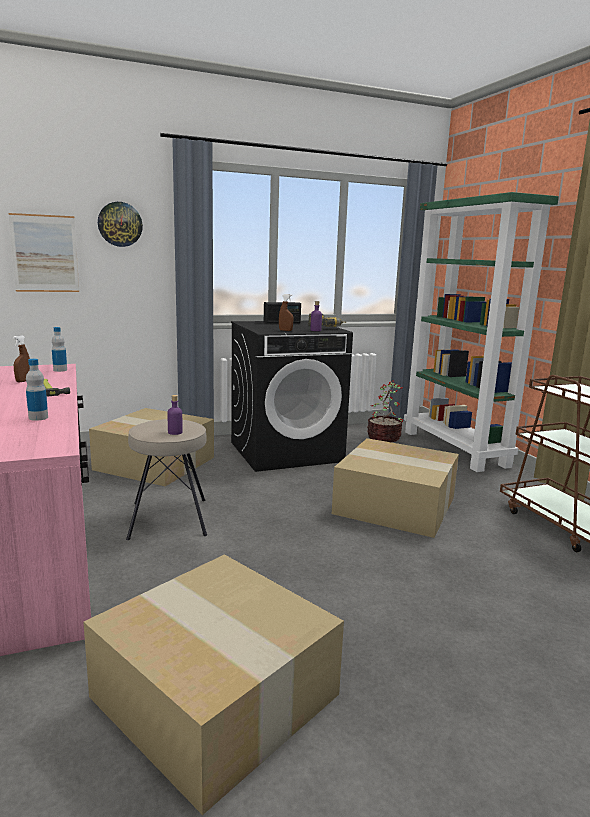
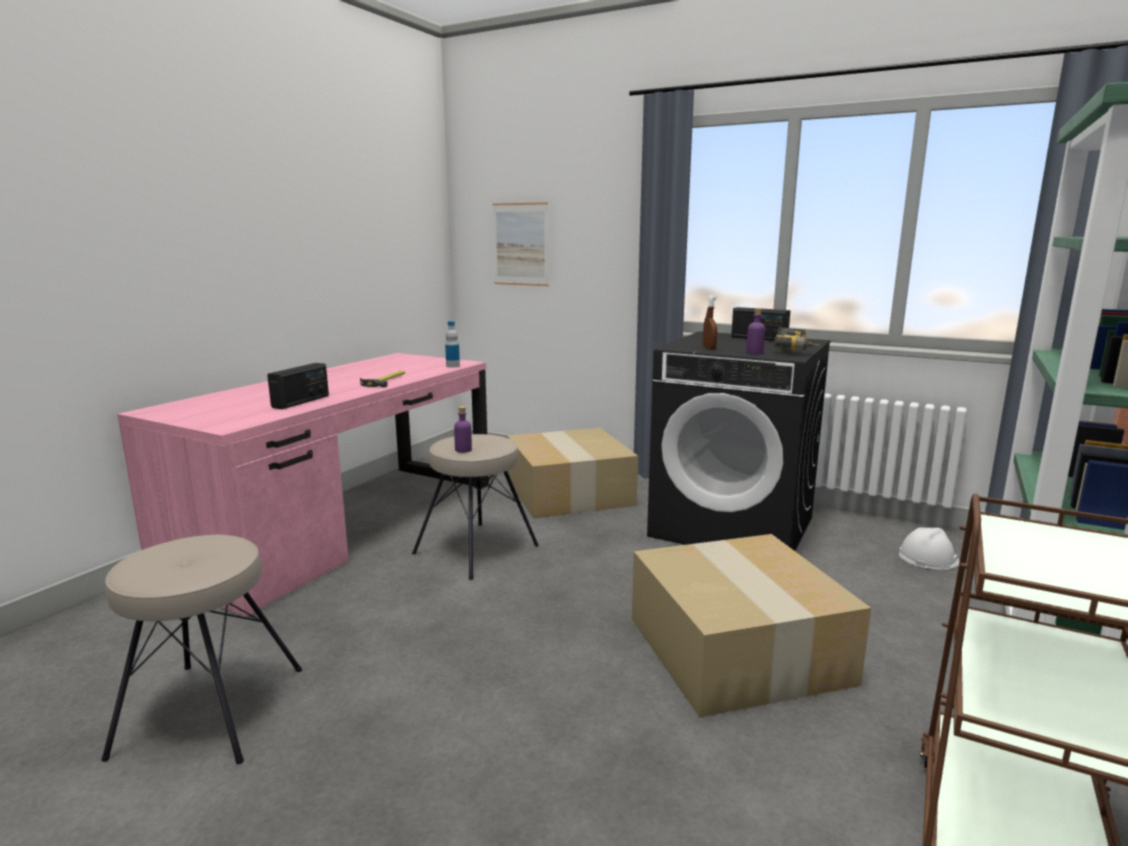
camera: 50 degrees right, 0 degrees up
brown spray bottle [13,335,30,382] -> none
bottle [26,359,48,421] -> radio [267,363,329,409]
cardboard box [83,554,344,815] -> beige stool [101,534,302,764]
wall clock [98,202,143,247] -> none
potted plant [367,380,403,442] -> white hard hat [899,527,960,570]

